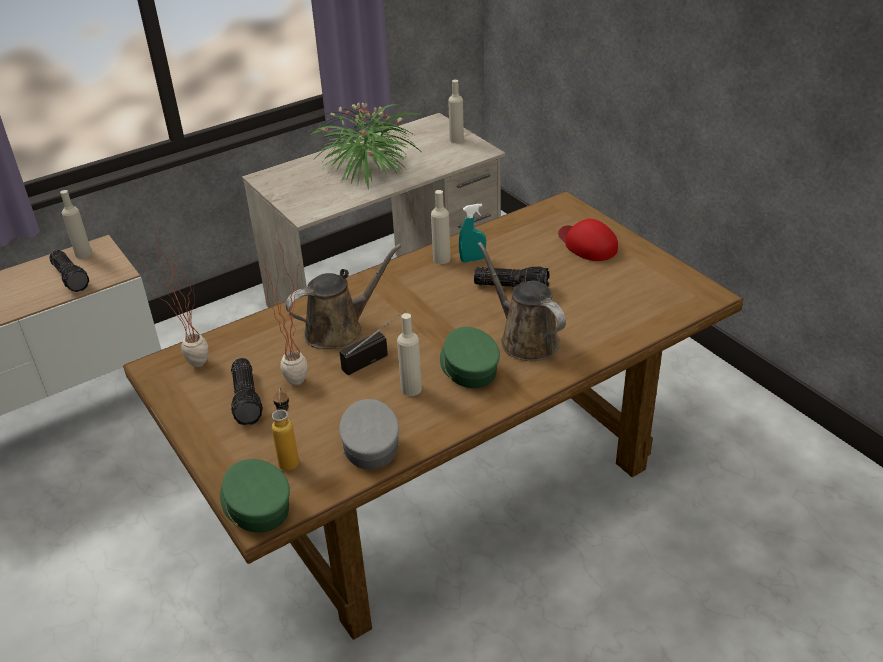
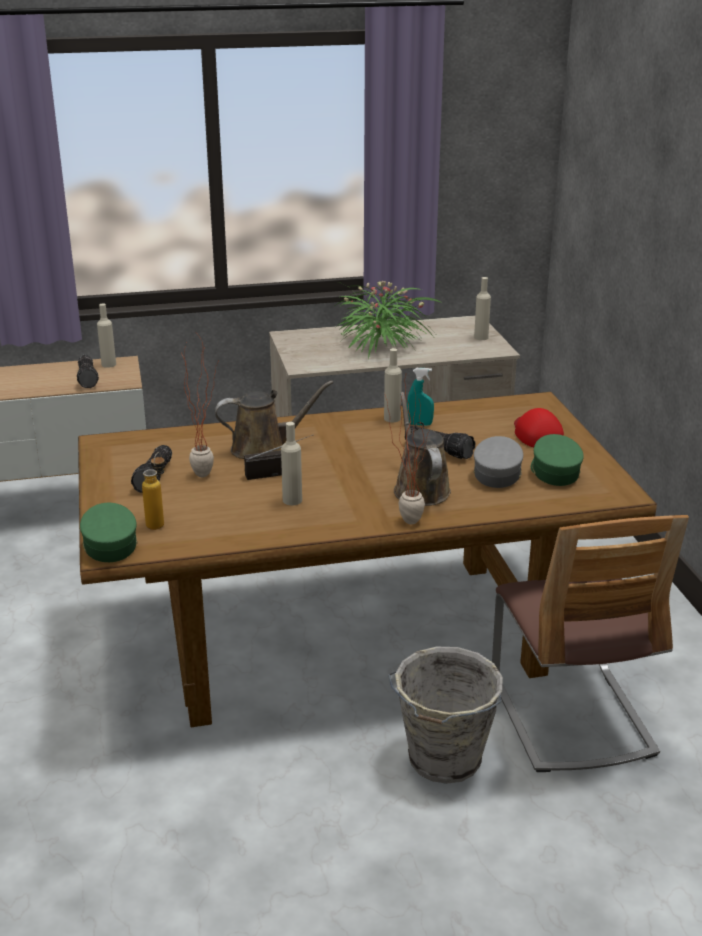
camera: 20 degrees right, 10 degrees down
potted plant [138,228,208,367] -> potted plant moved to [385,376,430,524]
grey cap [339,399,400,470] -> grey cap moved to [473,436,523,488]
green cap [440,327,500,388] -> green cap moved to [531,434,584,486]
none -> grey bucket [388,647,503,784]
none -> chair [492,515,689,772]

